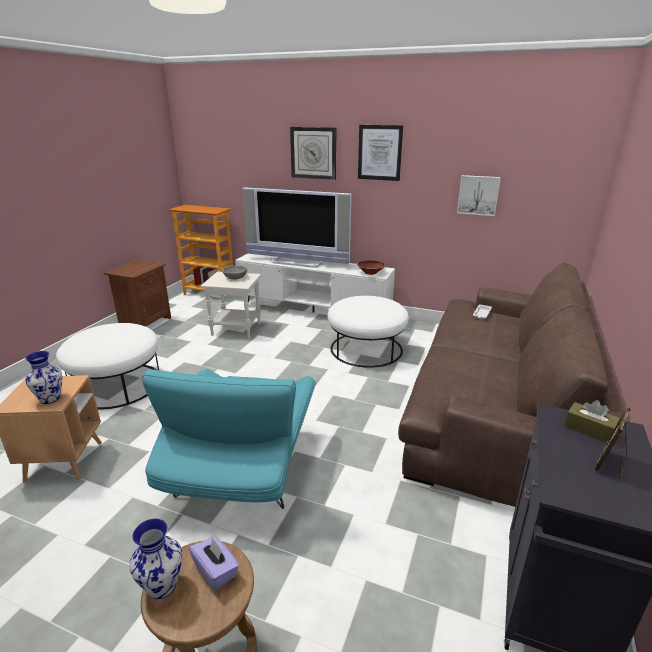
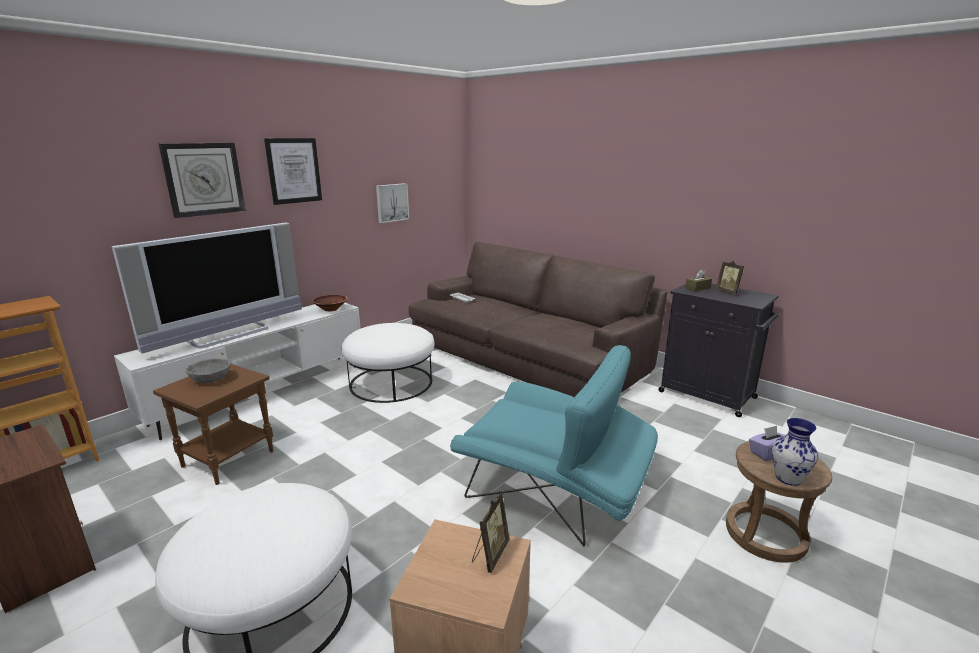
camera: 70 degrees left, 5 degrees down
vase [25,351,62,404] -> picture frame [472,491,509,573]
white side table [200,271,261,339] -> brown side table [153,363,273,485]

